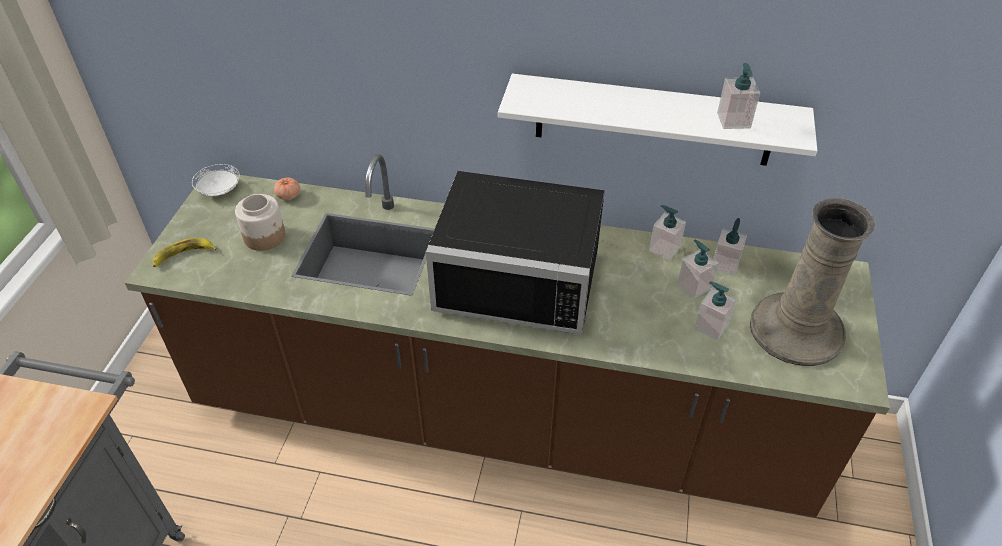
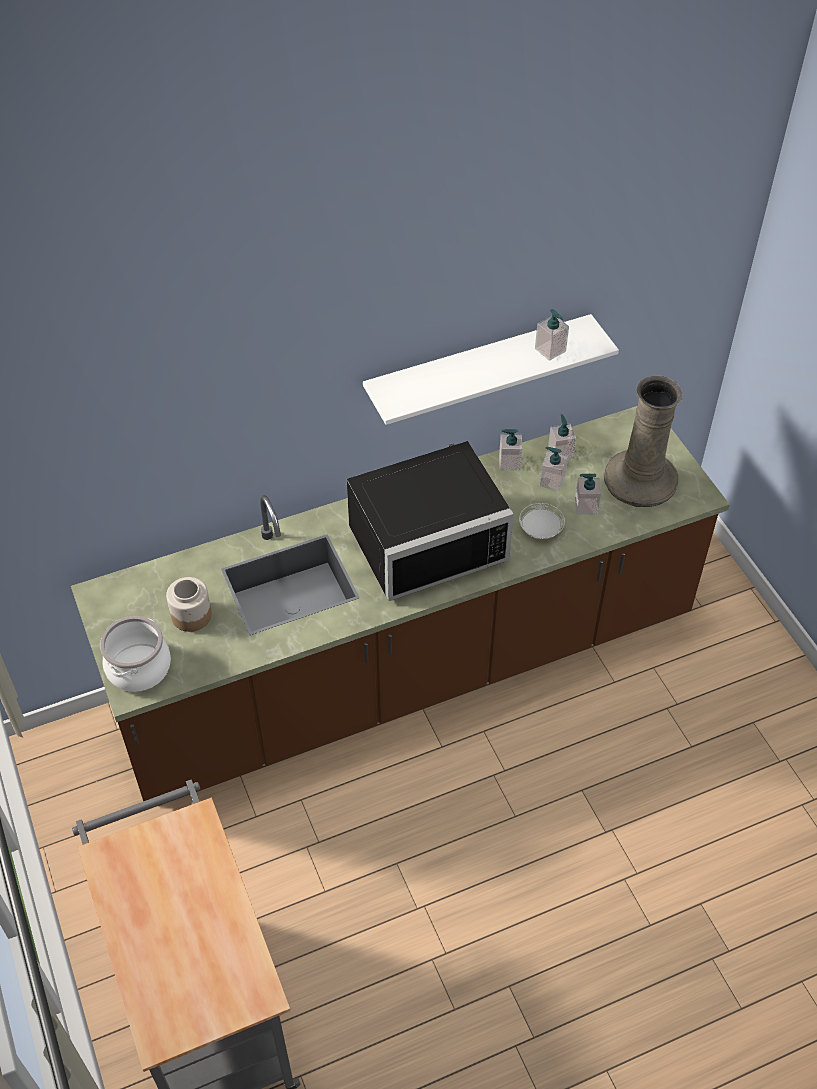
camera: 35 degrees left, 5 degrees up
banana [153,238,217,267] -> cooking pot [100,616,171,692]
white plate [192,164,240,196] -> white plate moved to [519,503,565,539]
tomato [274,177,300,200] -> none

